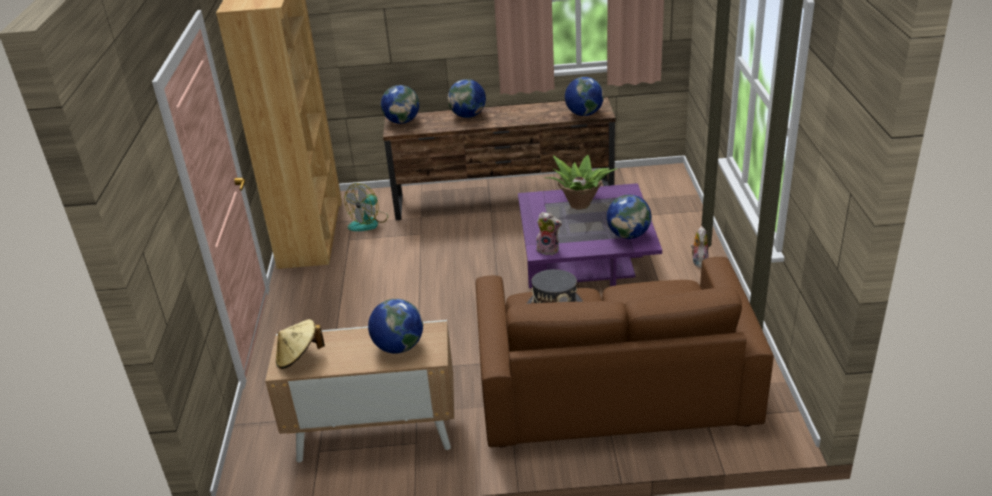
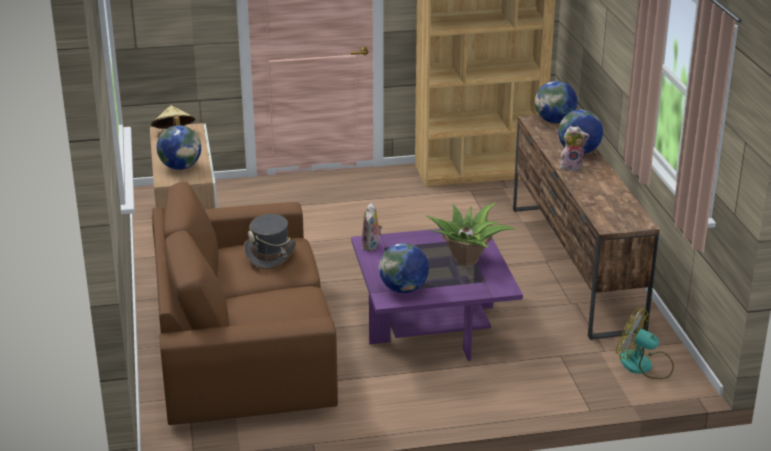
camera: 80 degrees right, 5 degrees down
fan [344,183,388,231] -> fan moved to [616,308,674,379]
globe [565,77,604,116] -> none
plush toy [690,226,709,268] -> plush toy moved to [560,126,590,171]

